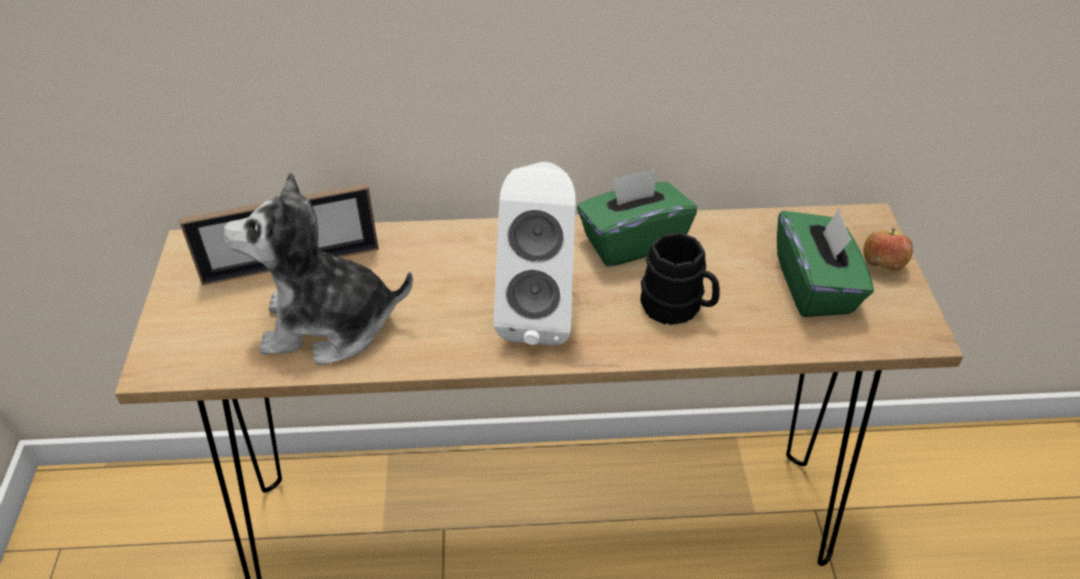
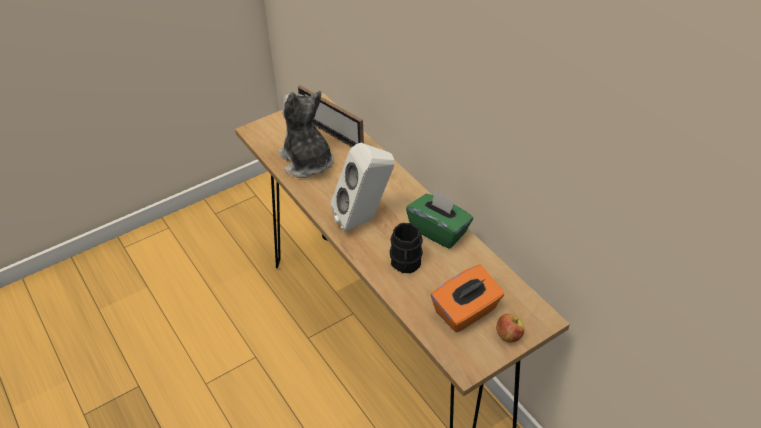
camera: 60 degrees right, 0 degrees up
green tissue box [777,208,874,317] -> orange tissue box [431,265,504,333]

